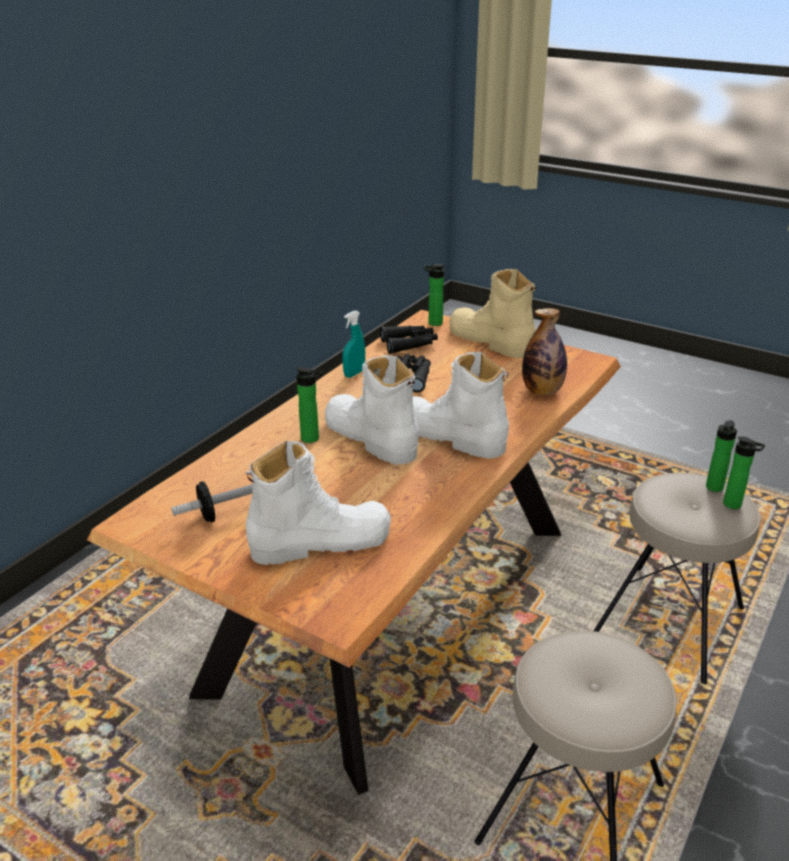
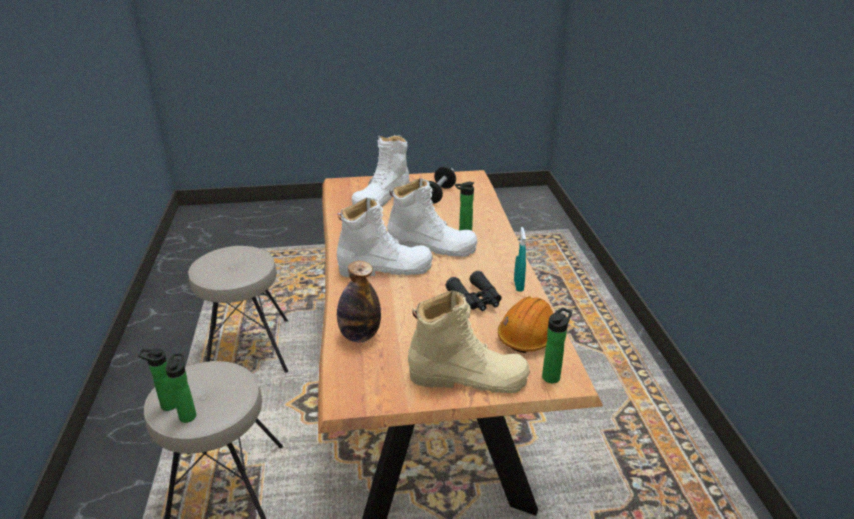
camera: 140 degrees right, 0 degrees up
black binoculars [380,325,438,354] -> orange hard hat [498,297,554,353]

